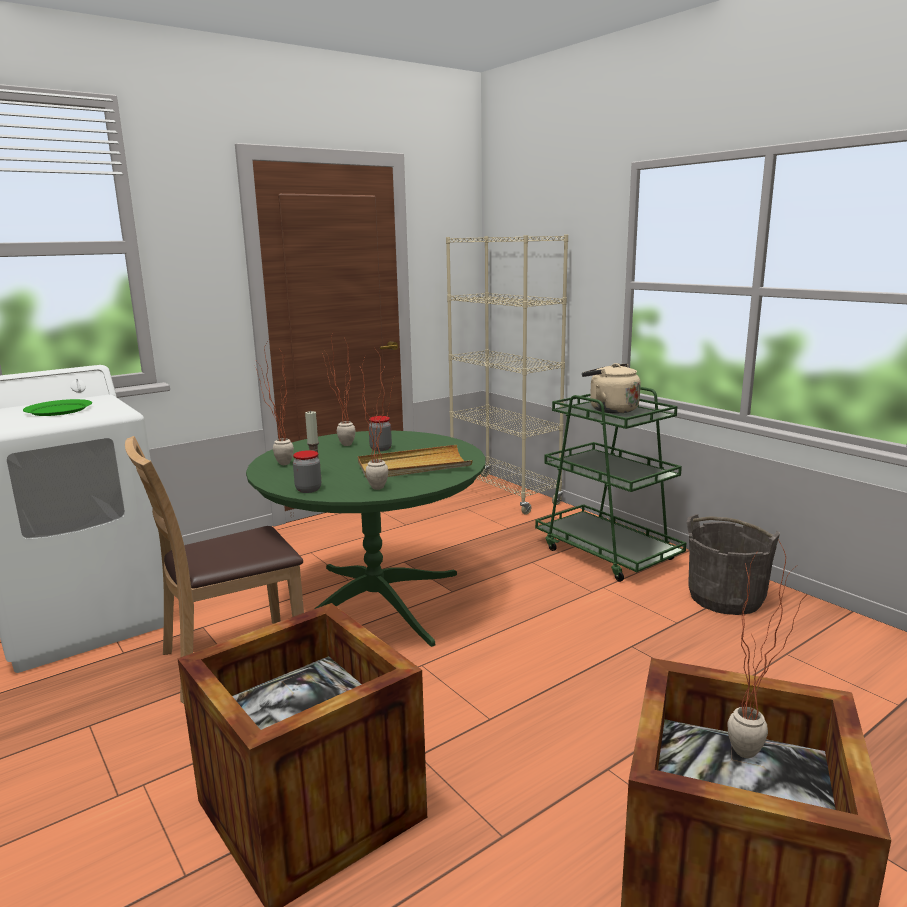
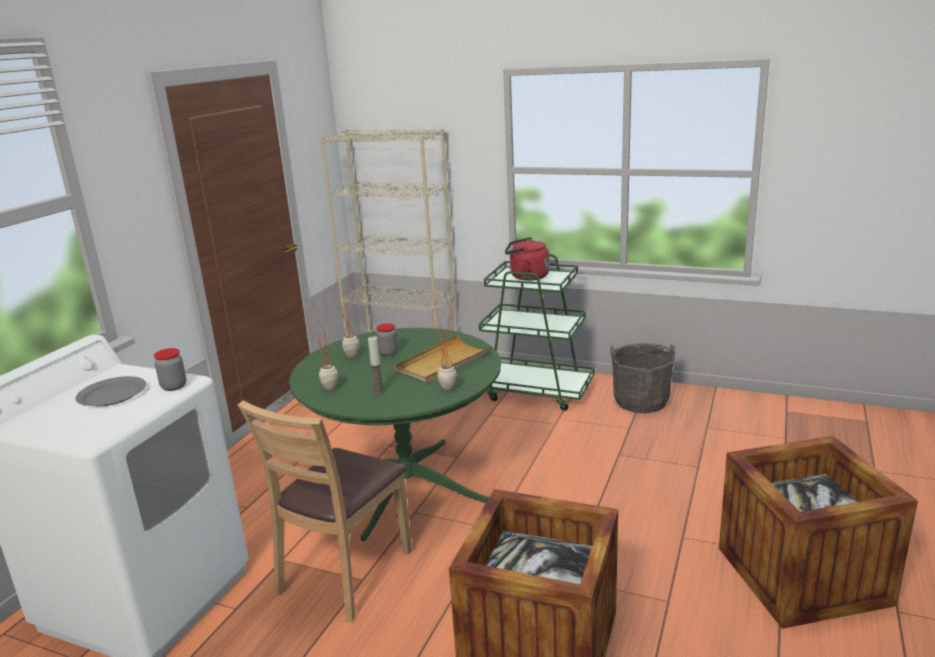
camera: 30 degrees left, 5 degrees up
green plate [23,399,92,416] -> grey plate [76,376,146,406]
jar [293,450,321,493] -> jar moved to [154,348,187,391]
beige kettle [582,363,640,413] -> red kettle [505,237,550,281]
potted plant [727,541,808,758] -> none

